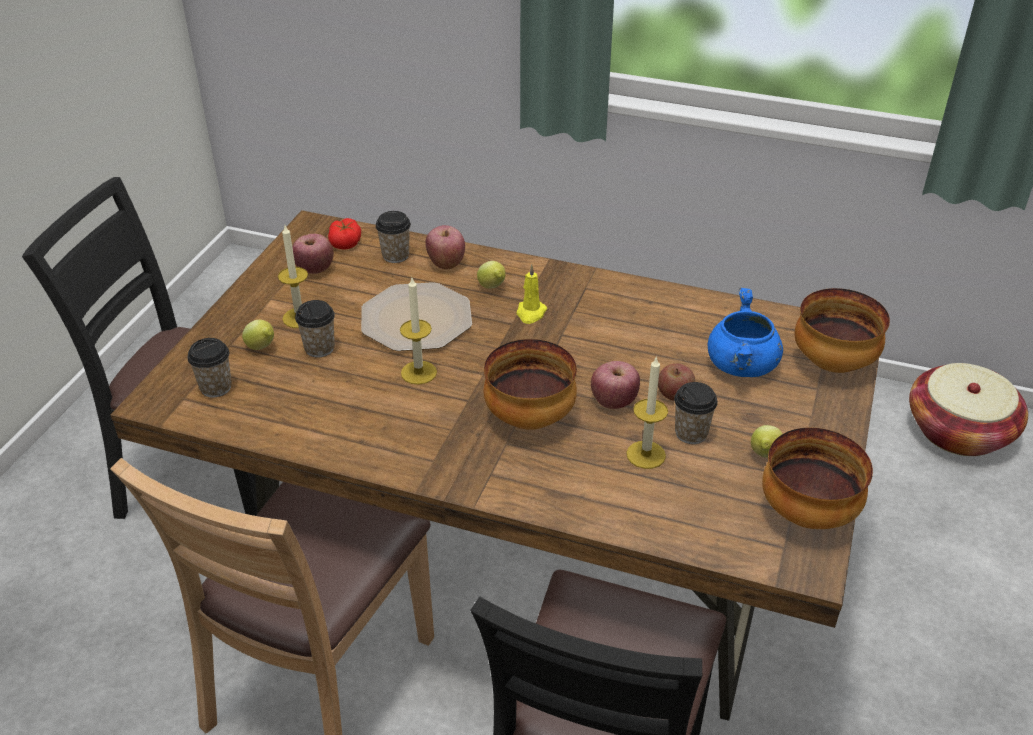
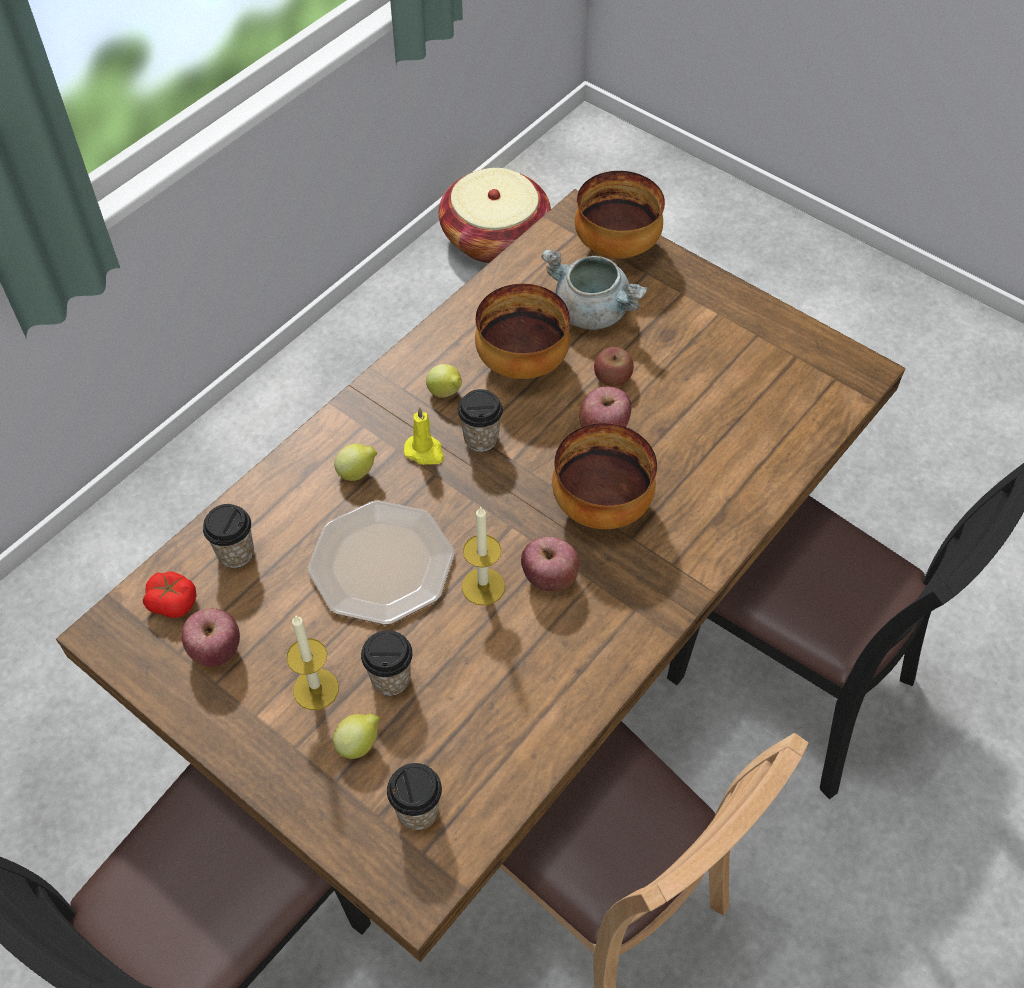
camera: 70 degrees left, 15 degrees up
apple [425,225,465,269] -> apple moved to [521,537,579,592]
candle [626,356,668,469] -> none
cup [674,382,718,444] -> cup moved to [458,389,503,452]
blue cooking pot [708,288,783,377] -> grey cooking pot [541,249,648,330]
lemon [751,425,783,458] -> lemon moved to [426,364,462,398]
bowl [762,428,873,529] -> bowl moved to [475,284,570,379]

